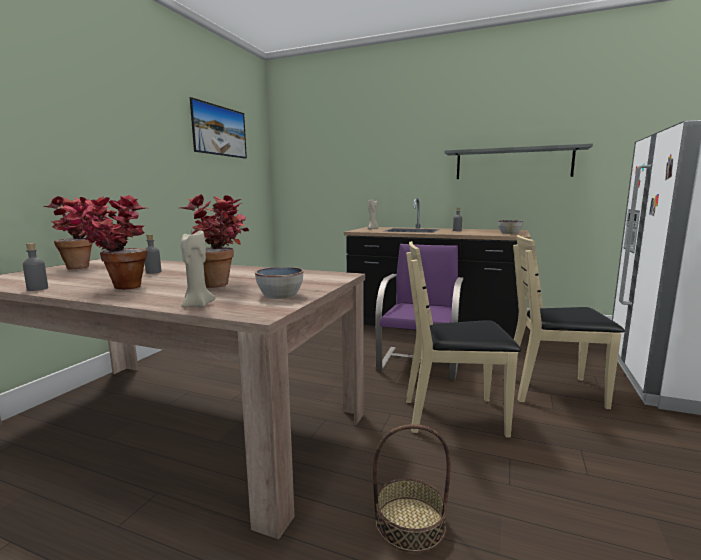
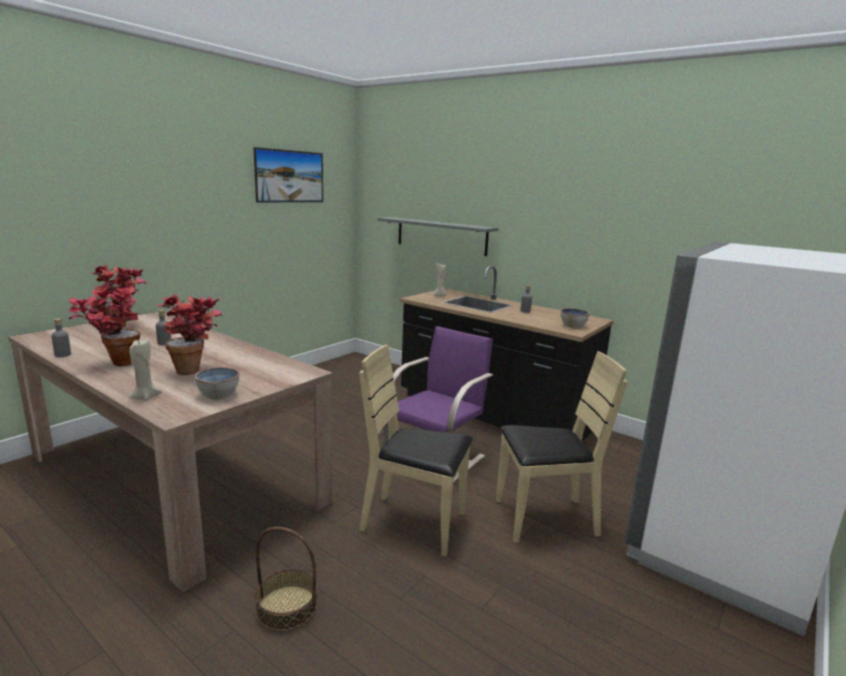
camera: 15 degrees right, 5 degrees up
grey shelf [444,143,593,179] -> grey shelf moved to [377,217,499,256]
beige chair [513,235,625,409] -> beige chair turned 150 degrees clockwise [496,351,628,543]

